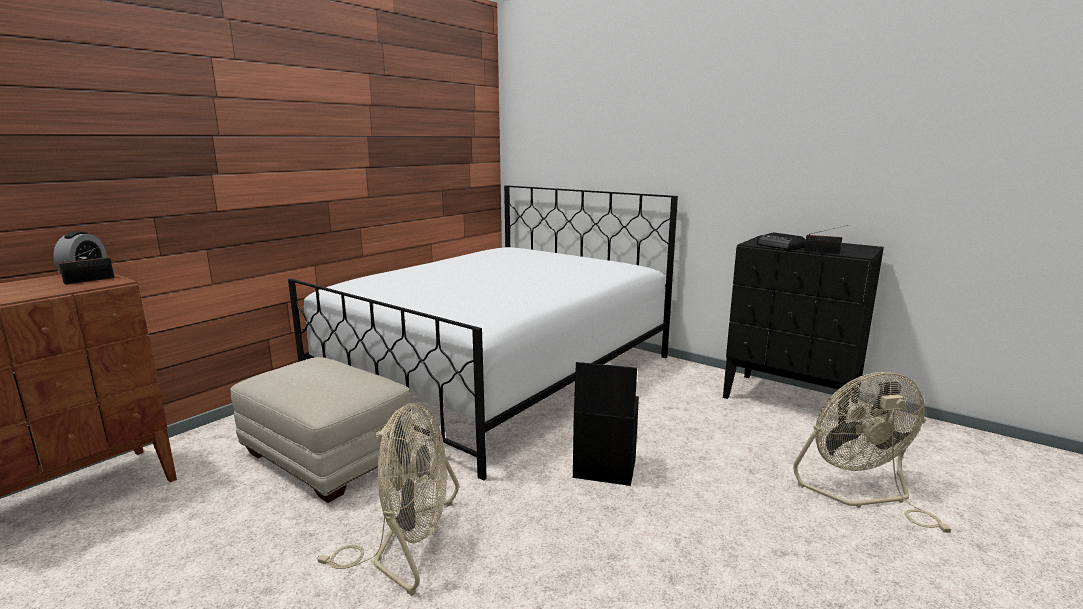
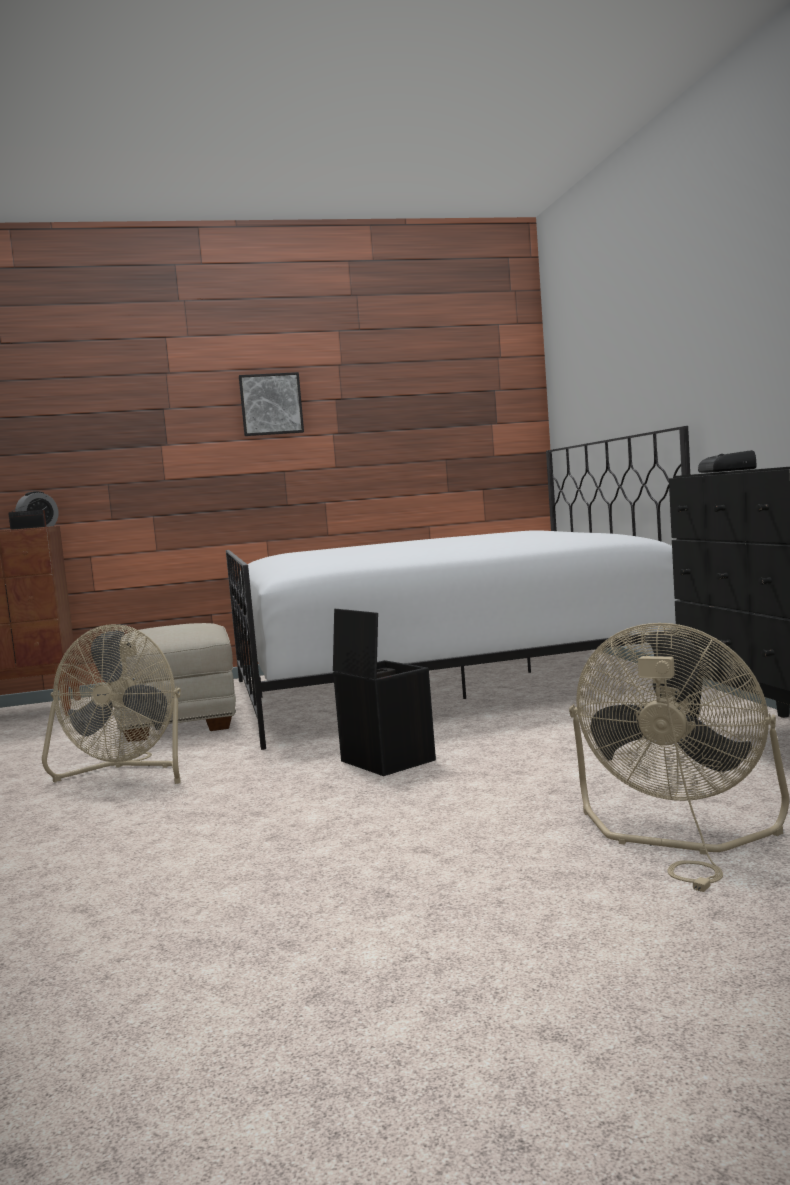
camera: 40 degrees right, 10 degrees down
beige fan [318,403,459,596] -> beige fan turned 60 degrees clockwise [42,624,181,784]
radio [804,225,848,255] -> none
none -> picture [239,372,304,436]

